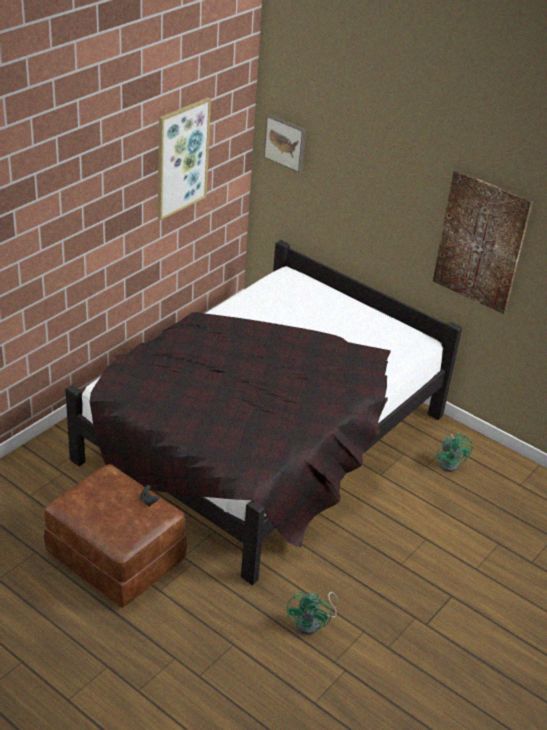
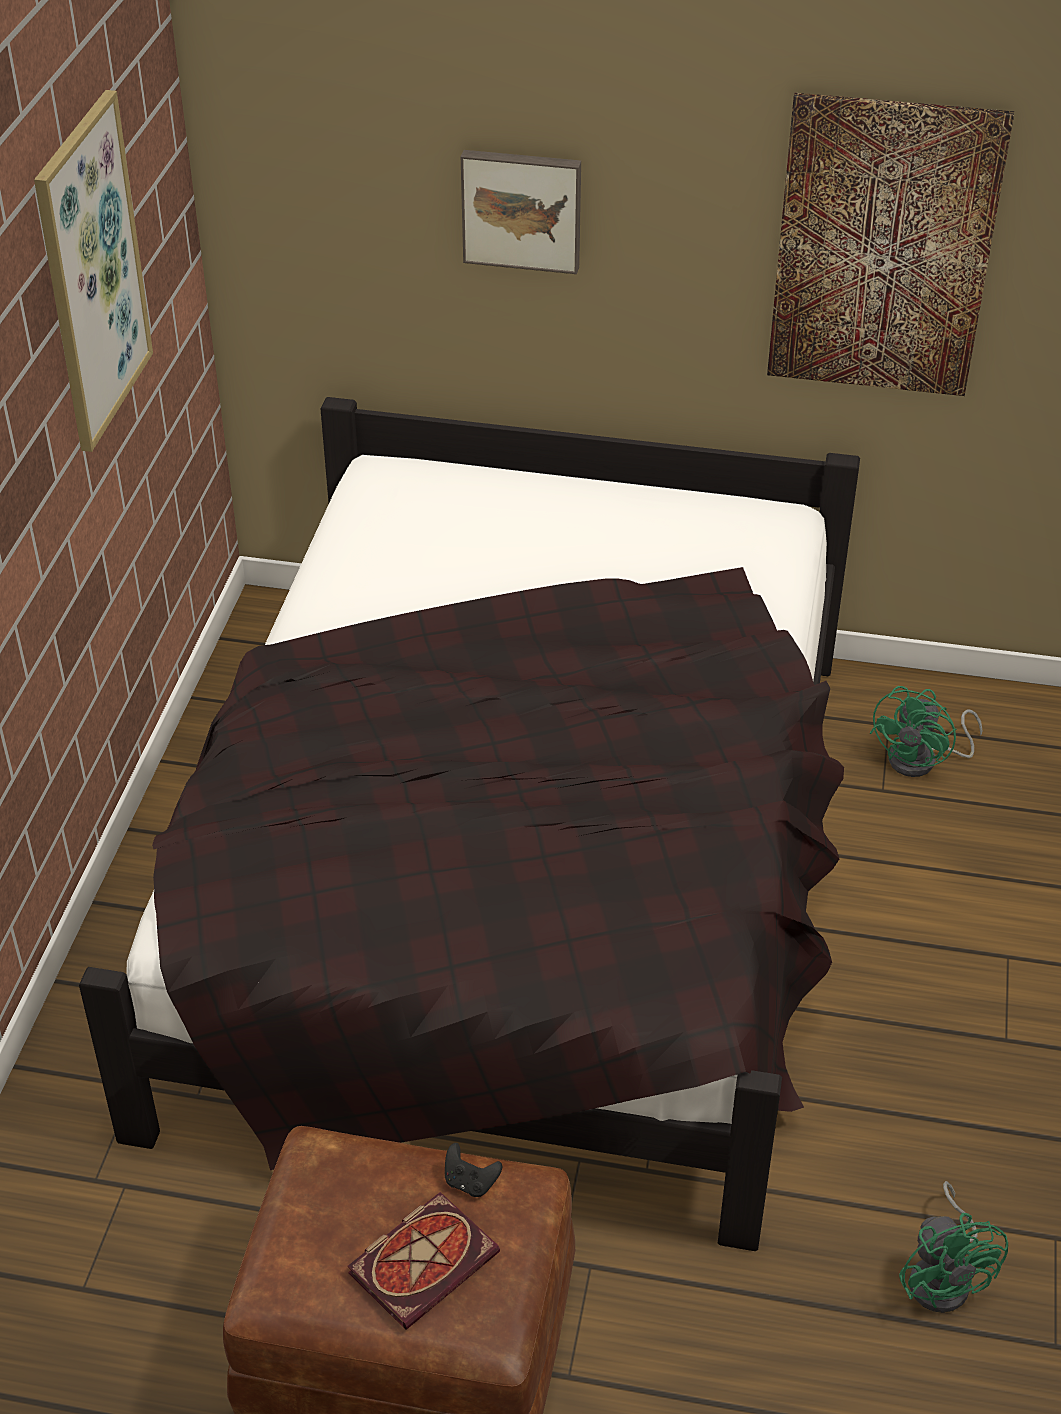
camera: 25 degrees left, 5 degrees up
picture [264,114,306,173] -> picture moved to [461,150,581,274]
green fan [436,432,473,472] -> green fan turned 75 degrees clockwise [870,686,983,777]
none -> book [348,1192,500,1330]

